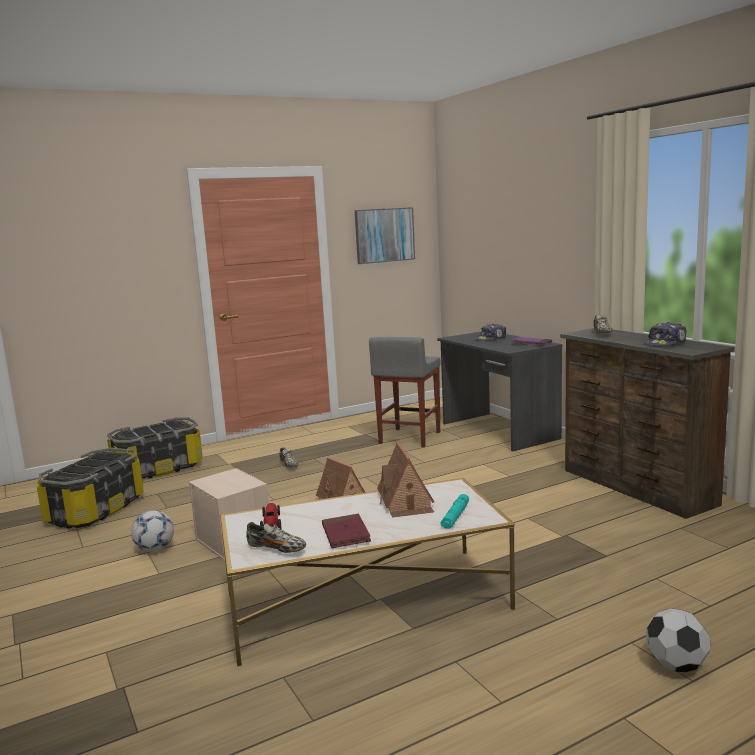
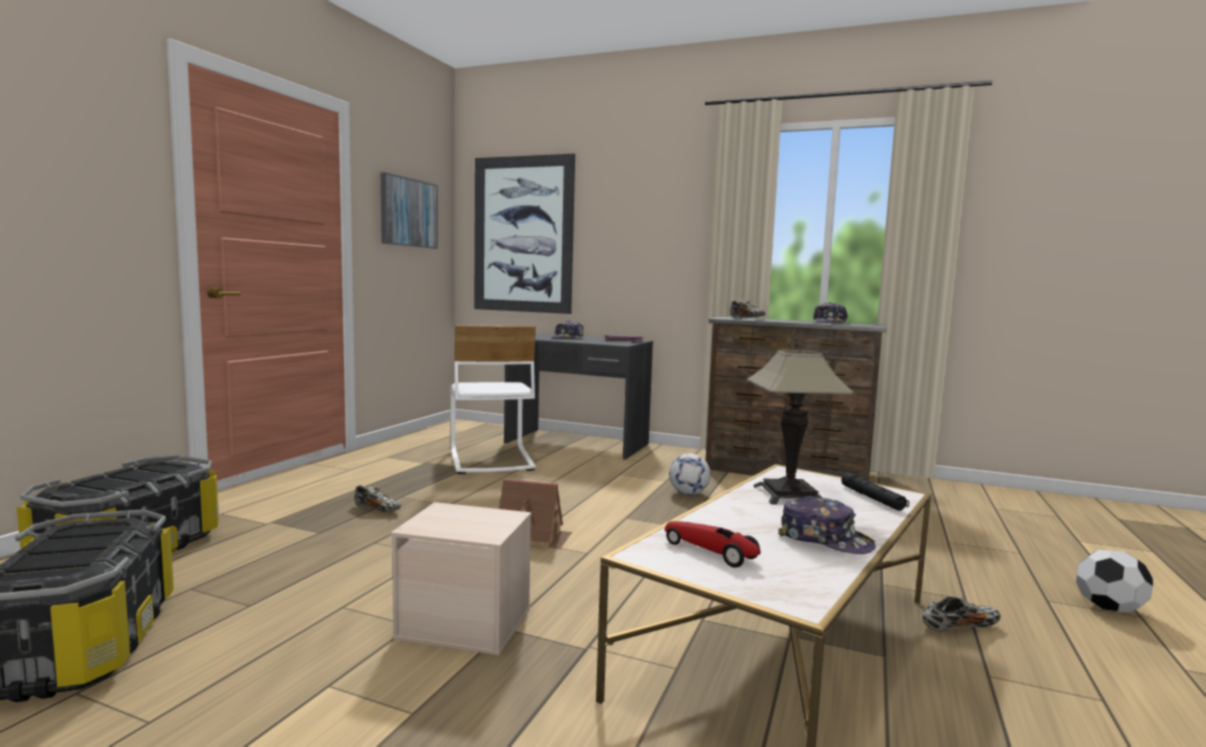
camera: 40 degrees left, 5 degrees down
football [131,510,174,552] -> football moved to [669,453,711,495]
shoe [246,522,306,553] -> shoe moved to [923,597,1001,632]
red book [322,514,371,548] -> cap [778,496,876,554]
grey stool [369,337,440,447] -> white chair [450,325,536,474]
toy house [377,442,434,517] -> table lamp [746,350,854,504]
turquoise flashlight [440,494,469,529] -> black flashlight [841,473,909,511]
none -> picture [474,154,575,314]

